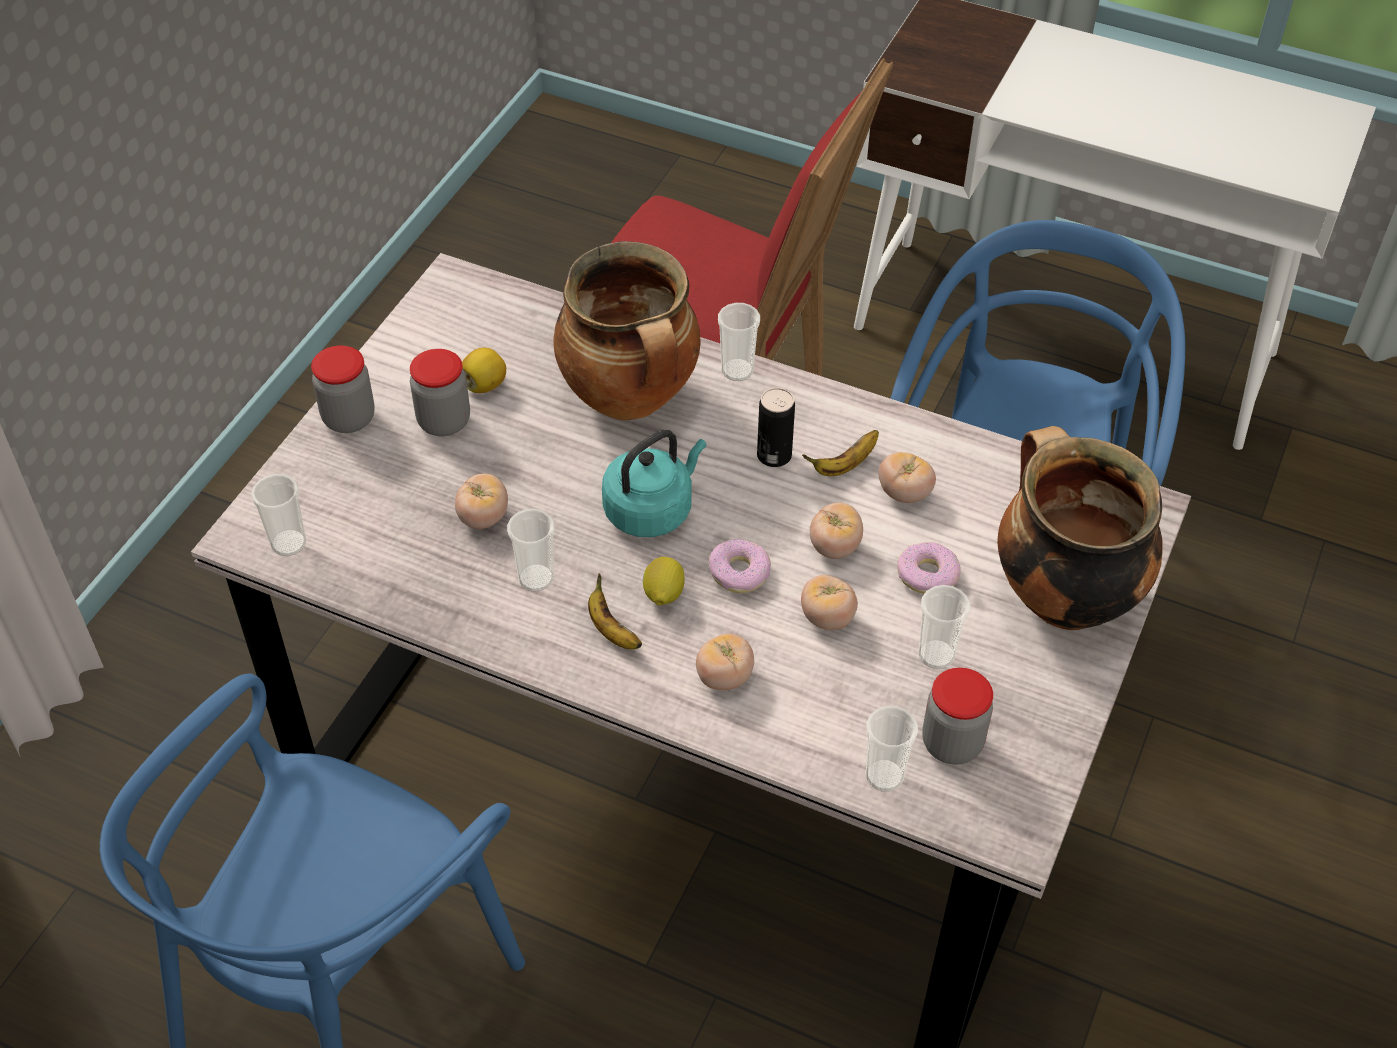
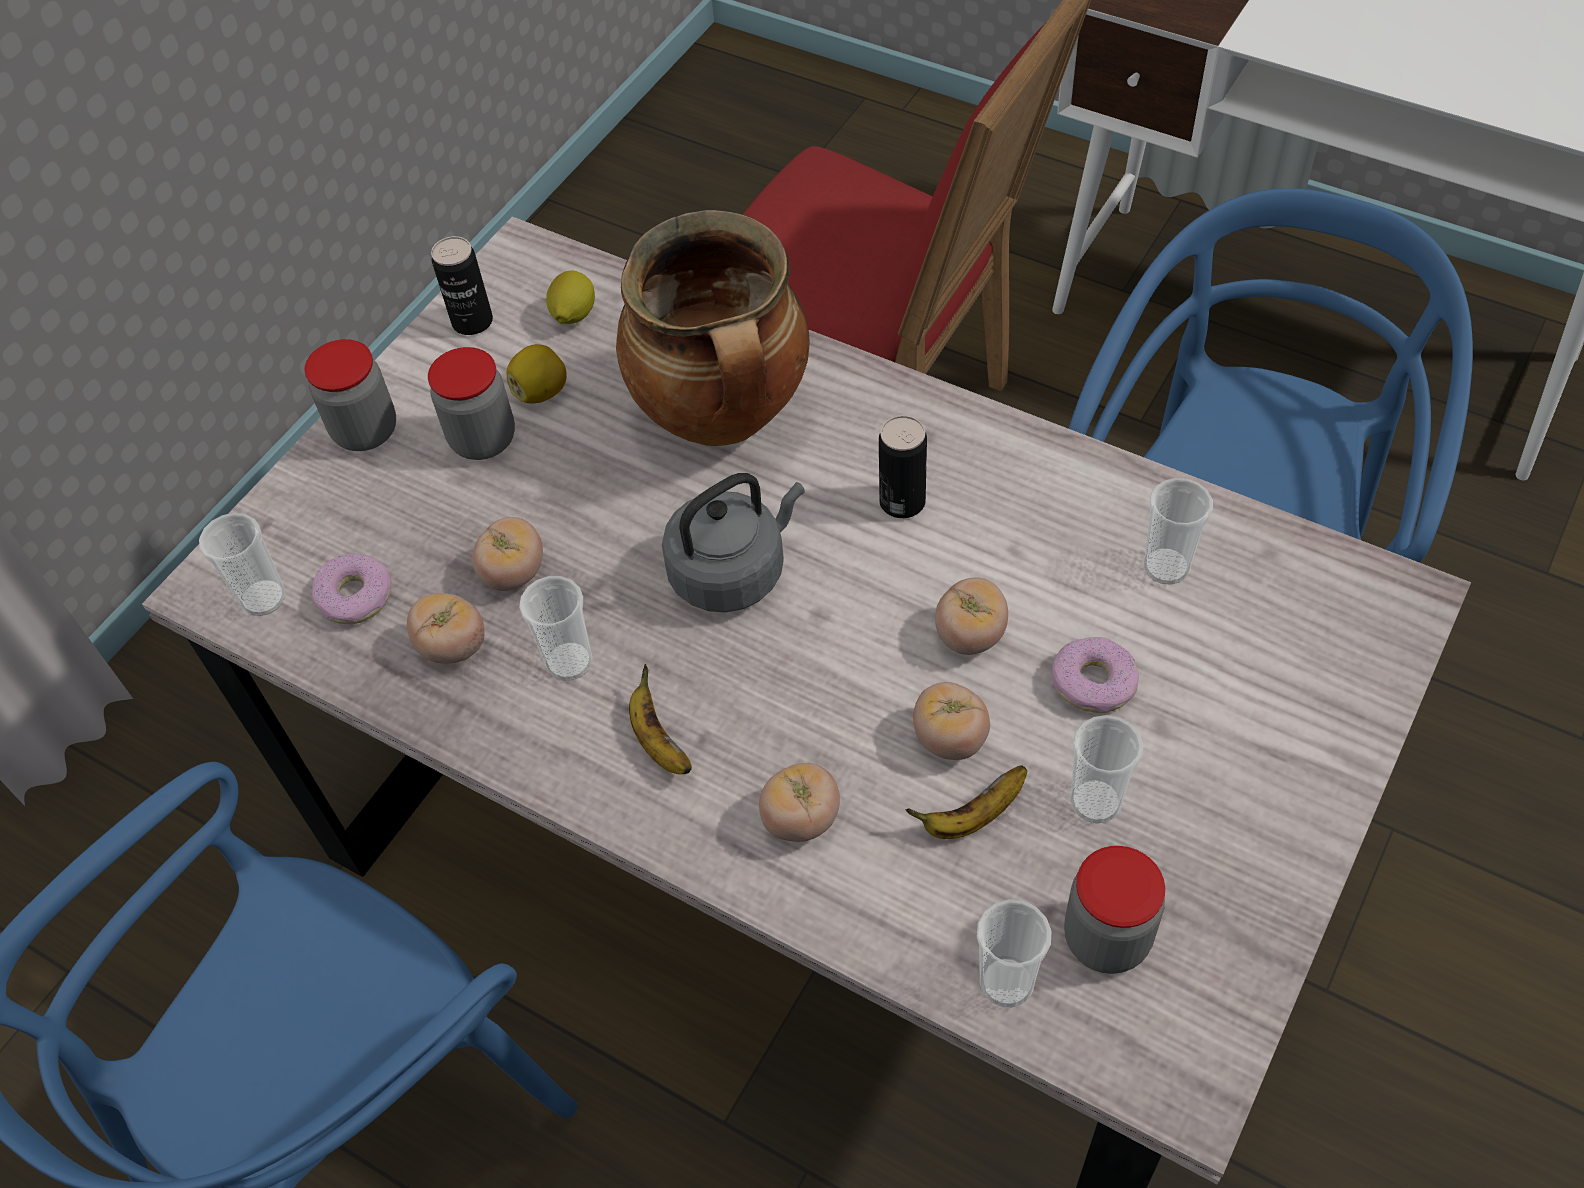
camera: 10 degrees right, 5 degrees up
turquoise kettle [602,430,707,537] -> grey kettle [662,473,805,612]
lemon [643,557,684,606] -> lemon moved to [546,270,595,324]
donut [709,539,771,593] -> donut moved to [312,553,392,624]
cup [718,303,760,381] -> cup moved to [1144,478,1213,585]
banana [802,430,879,476] -> banana moved to [905,765,1027,839]
tomato [878,452,936,503] -> tomato moved to [407,593,485,664]
cooking pot [997,426,1162,630] -> none
none -> can [431,236,493,335]

